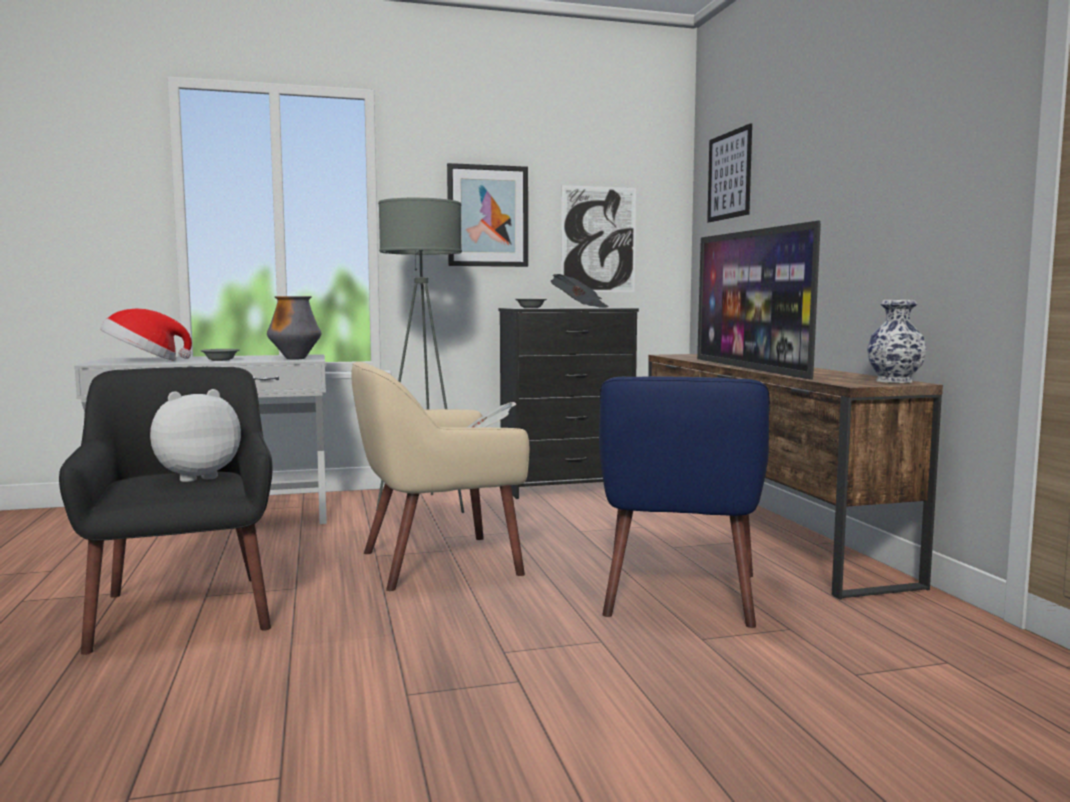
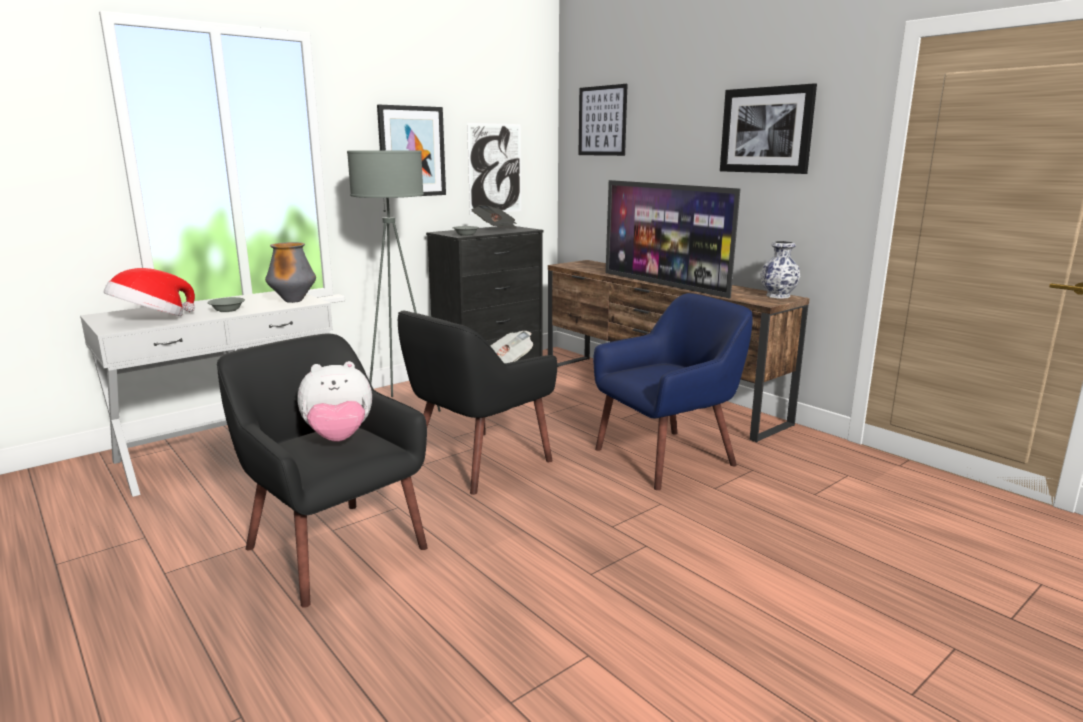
camera: 25 degrees left, 10 degrees up
plush toy [150,389,241,482] -> plush toy turned 135 degrees counterclockwise [297,361,372,442]
beige armchair [351,361,530,591] -> black armchair [398,311,557,495]
blue armchair [599,376,770,628] -> blue armchair turned 105 degrees counterclockwise [593,293,753,490]
none -> picture [720,83,817,174]

